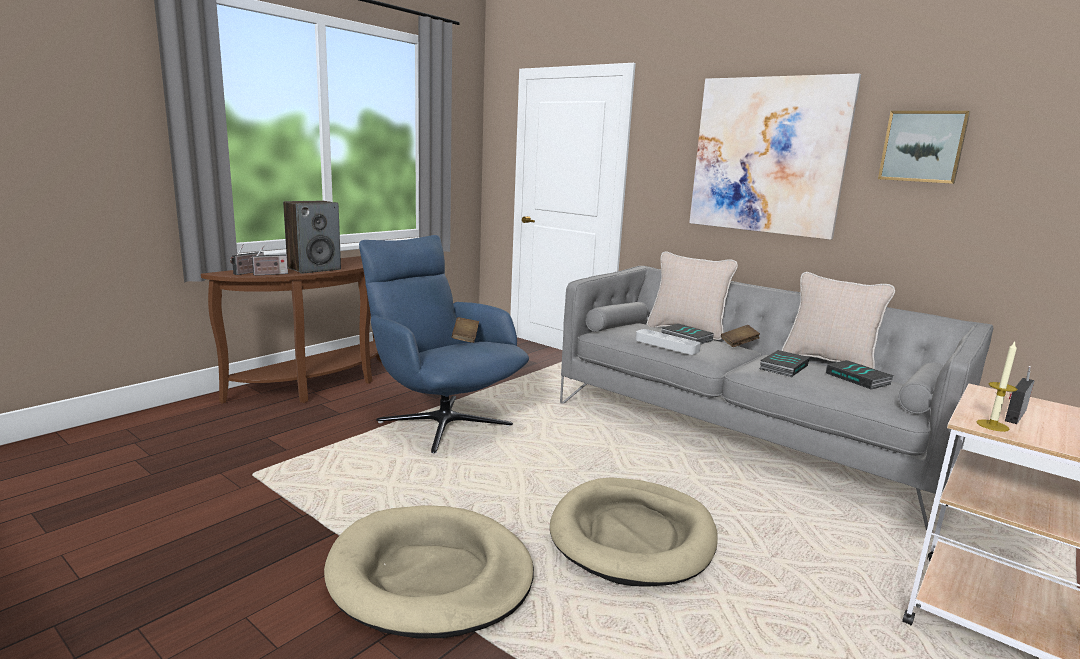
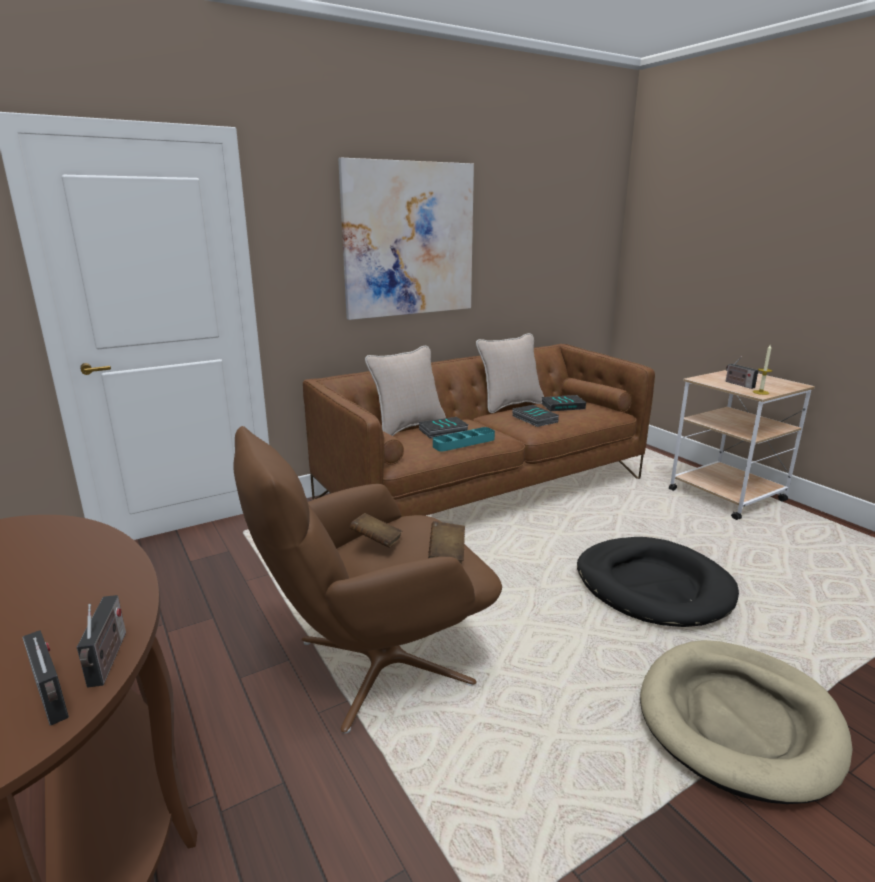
camera: 70 degrees left, 5 degrees up
speaker [283,201,341,274] -> none
blue armchair [359,235,529,454] -> brown armchair [233,426,502,733]
beige dog bed [550,477,718,587] -> black dog bed [577,537,739,627]
grey sofa [560,266,993,530] -> brown sofa [303,344,655,517]
grey tray [635,329,701,355] -> turquoise tray [433,427,495,451]
brown book [721,325,760,347] -> brown book moved to [428,521,465,565]
picture [878,111,970,184] -> none

